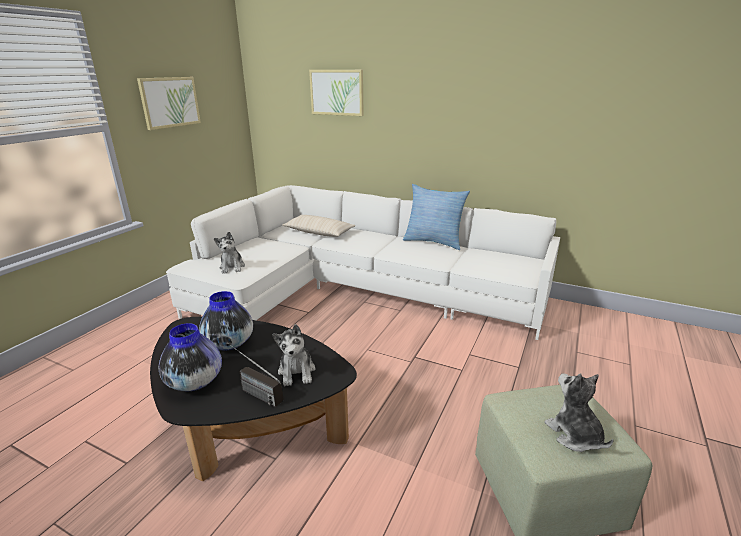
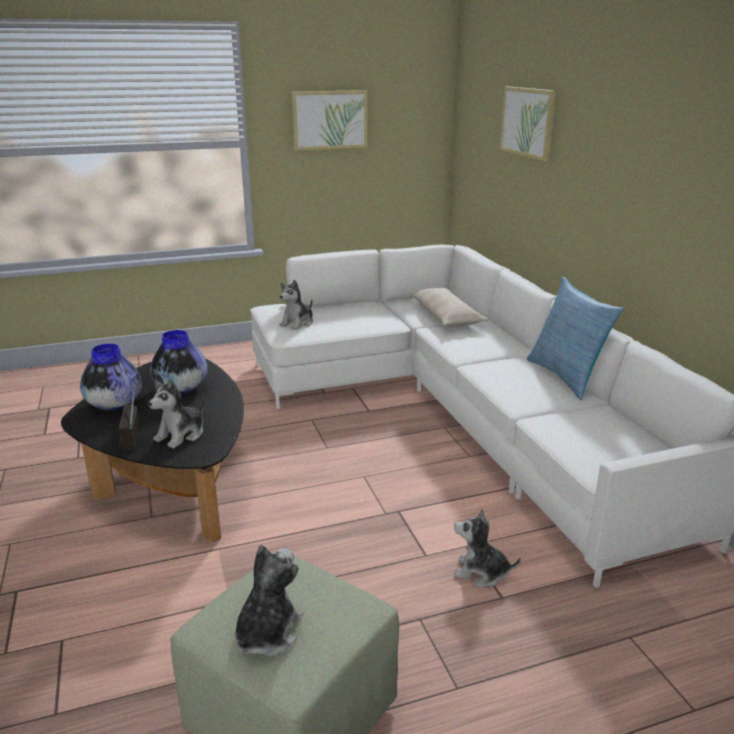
camera: 45 degrees right, 0 degrees up
none -> plush toy [454,509,521,587]

